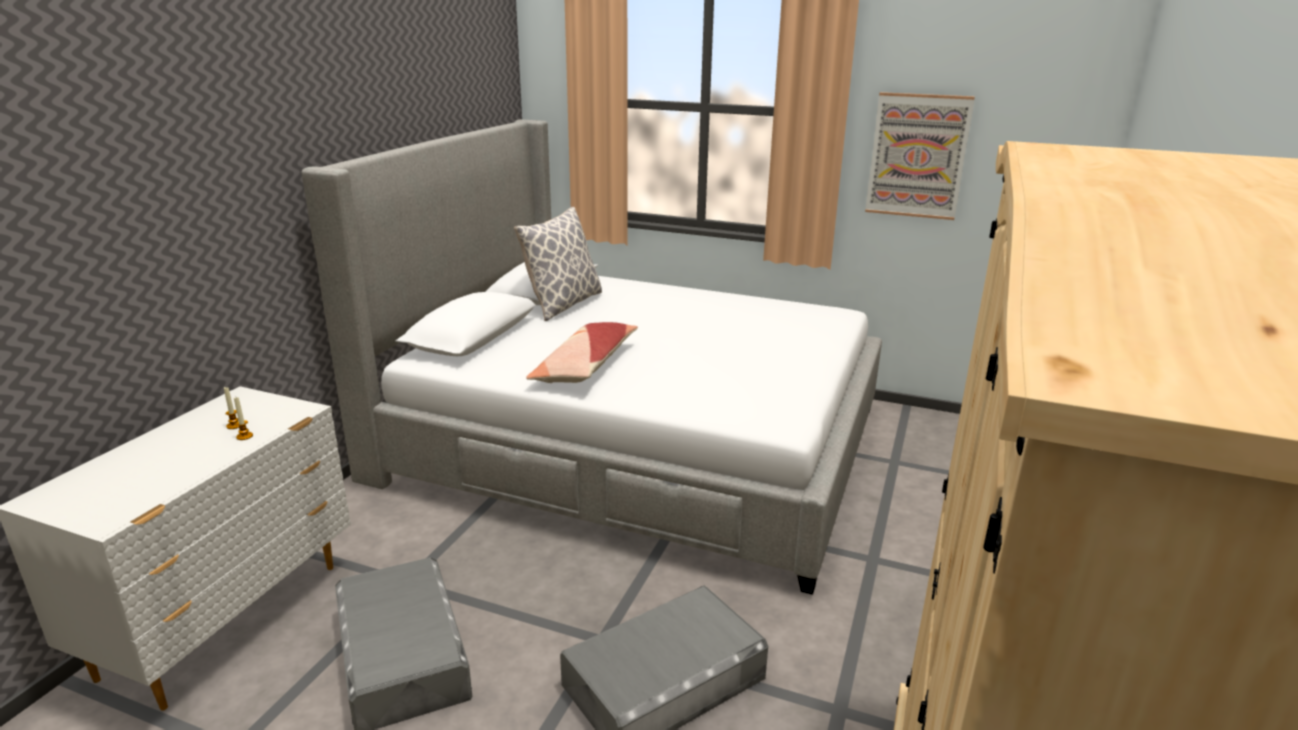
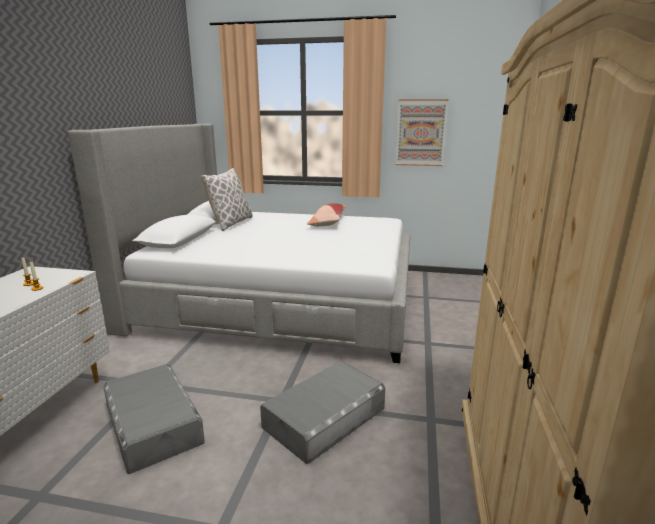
camera: 10 degrees left, 5 degrees down
pillow [526,322,638,383] -> pillow moved to [307,203,347,227]

